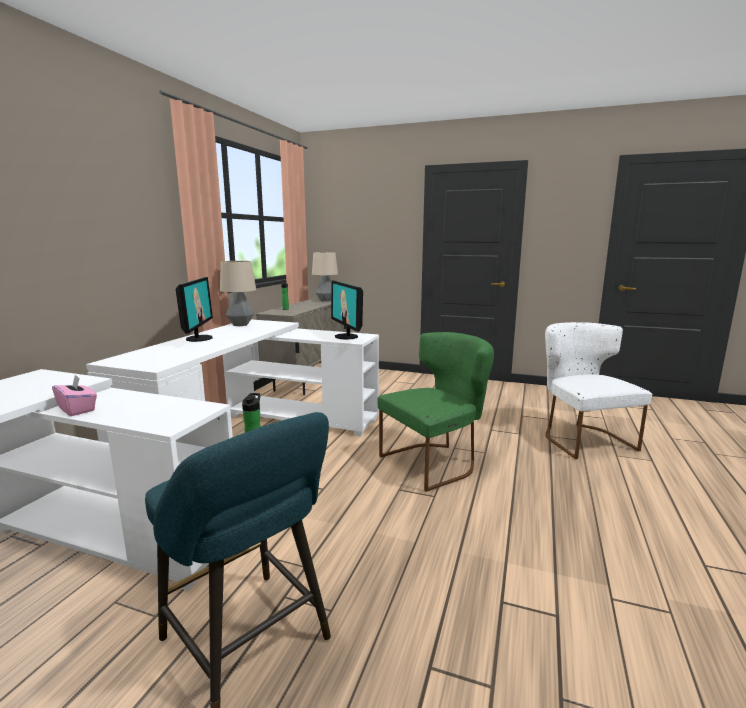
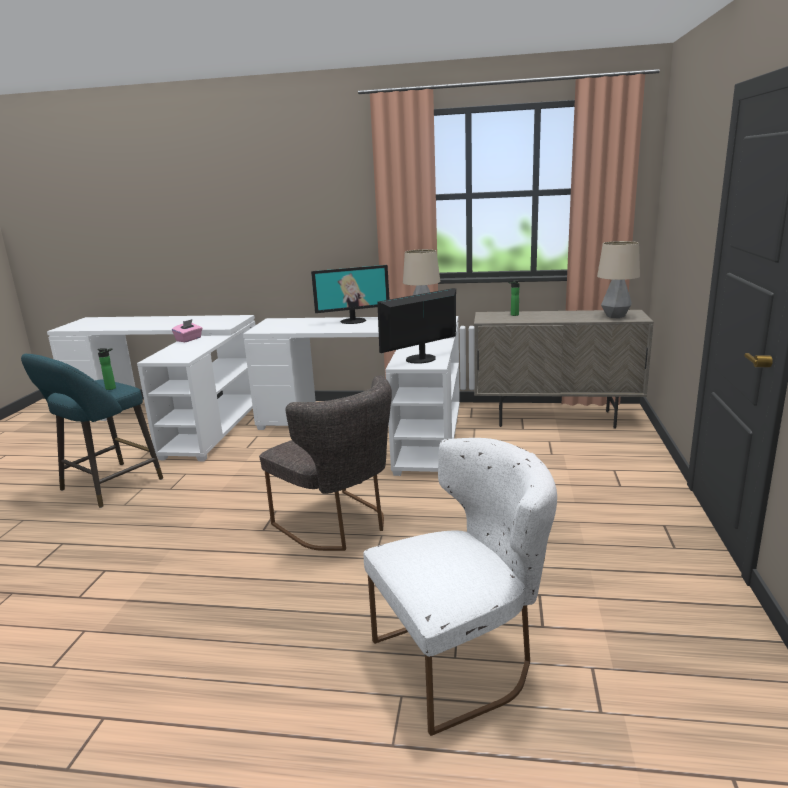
camera: 80 degrees right, 5 degrees up
green chair [378,332,494,492] -> grey chair [259,375,392,551]

